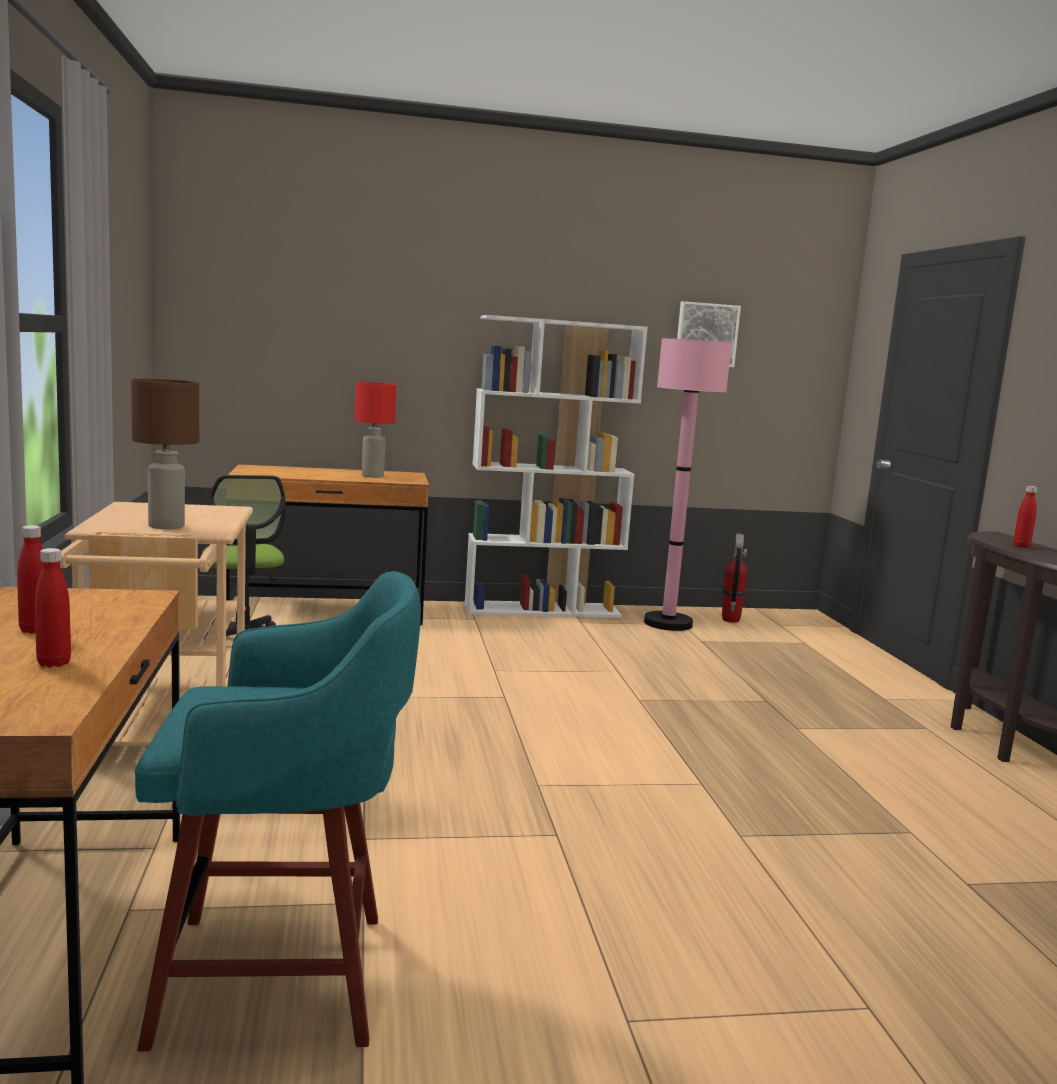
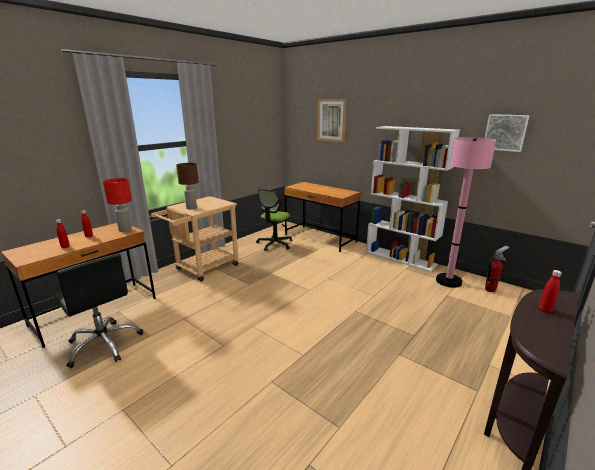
camera: 50 degrees right, 10 degrees up
turquoise stool [135,571,421,1051] -> black office chair [54,253,143,368]
red table lamp [355,382,396,478] -> red table lamp moved to [103,178,132,232]
none -> picture [317,99,347,142]

